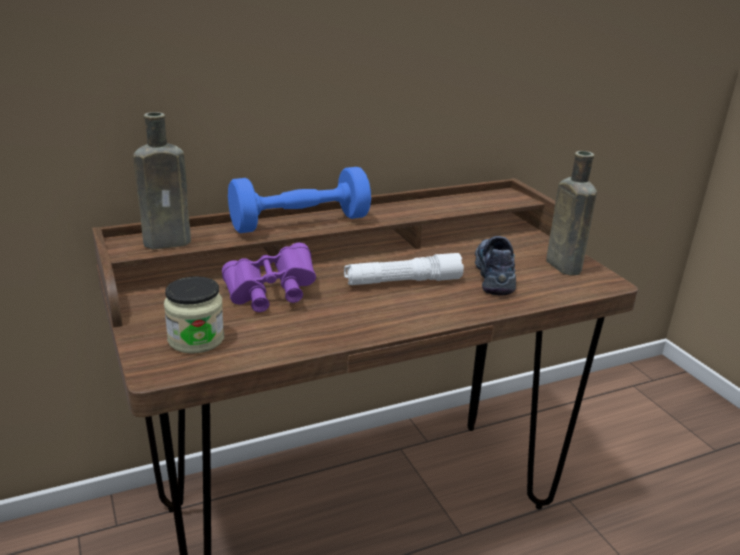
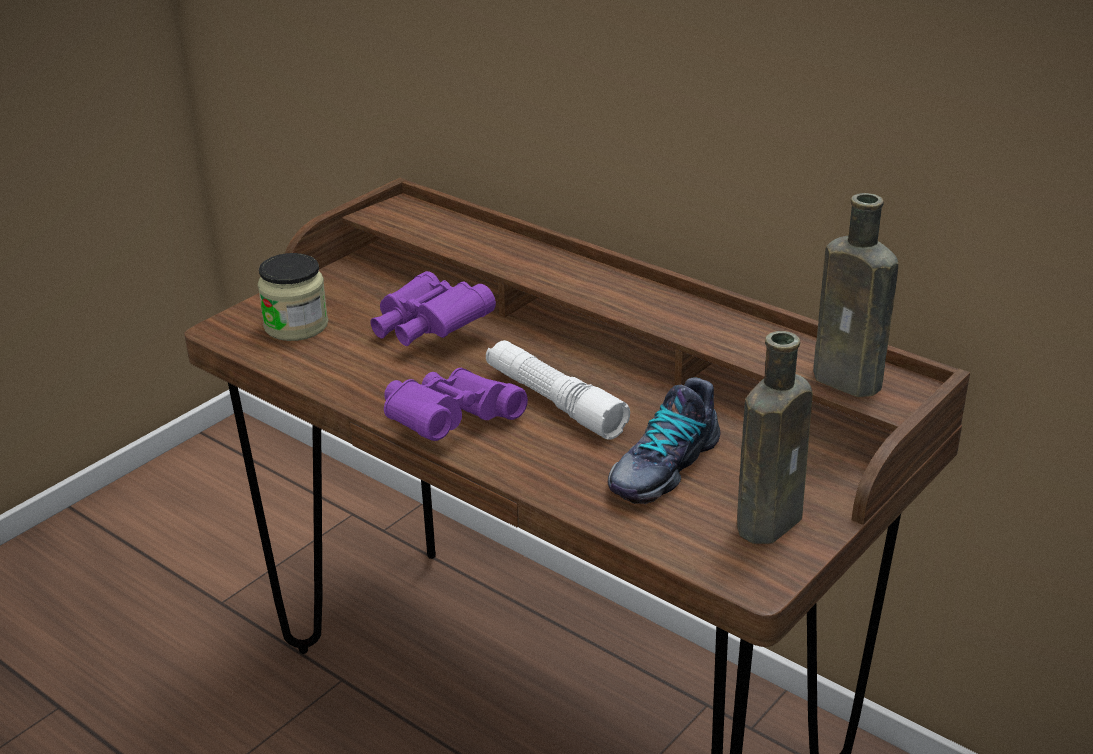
camera: 65 degrees right, 5 degrees up
brown bottle [133,112,191,249] -> brown bottle moved to [813,193,898,397]
blue dumbbell [228,167,371,233] -> none
shoe [475,236,516,296] -> shoe turned 150 degrees clockwise [608,377,720,504]
none -> purple binoculars [384,368,528,441]

